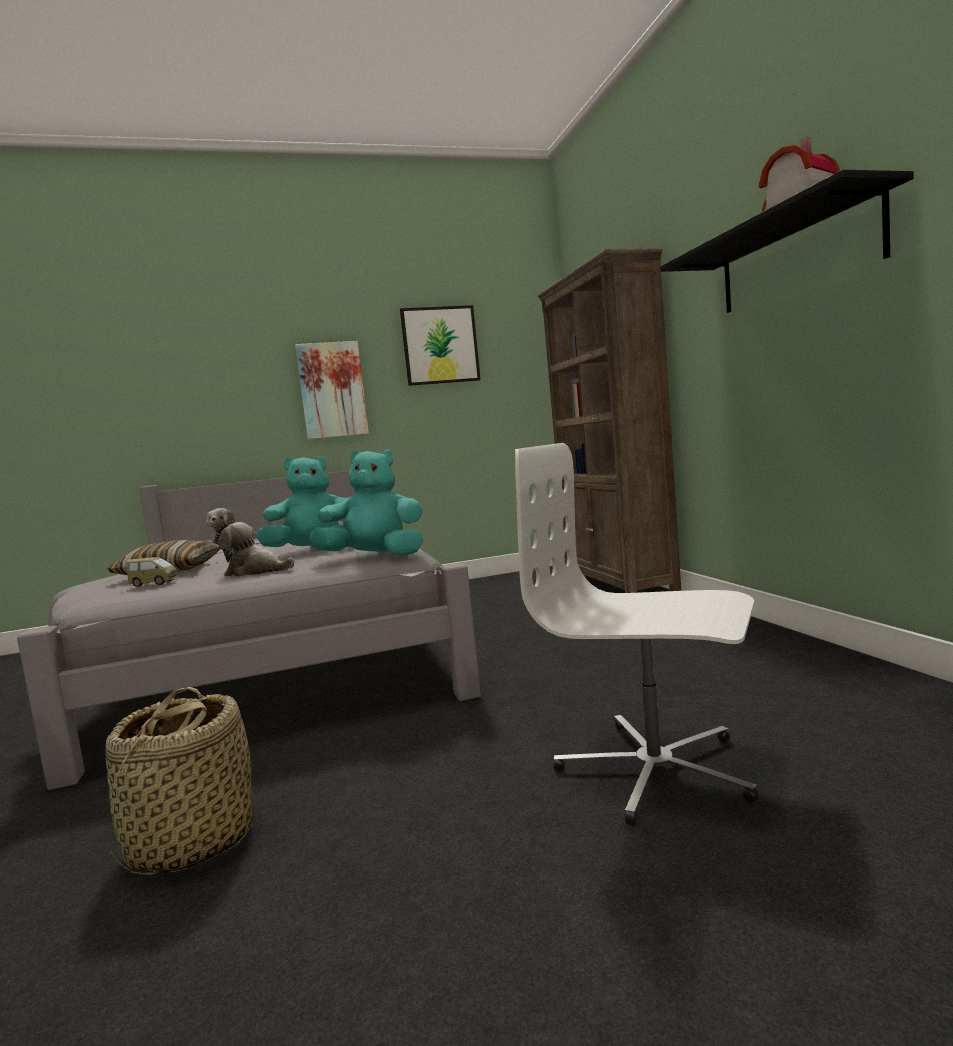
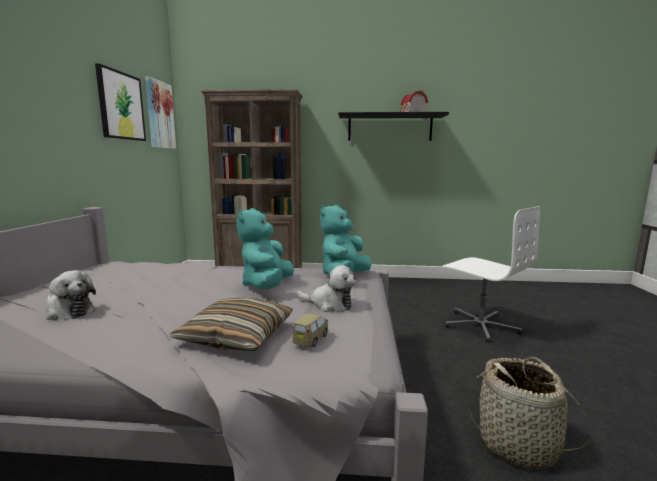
camera: 70 degrees left, 5 degrees up
plush toy [218,522,294,577] -> plush toy turned 105 degrees counterclockwise [297,265,356,312]
picture [295,341,369,439] -> picture moved to [145,76,176,149]
white office chair [515,443,759,826] -> white office chair turned 90 degrees counterclockwise [442,206,541,343]

